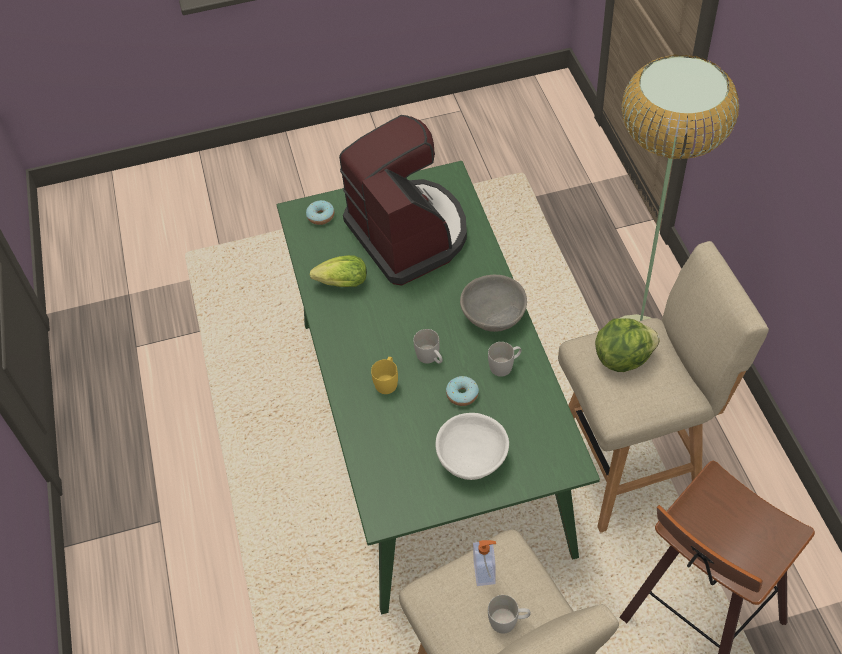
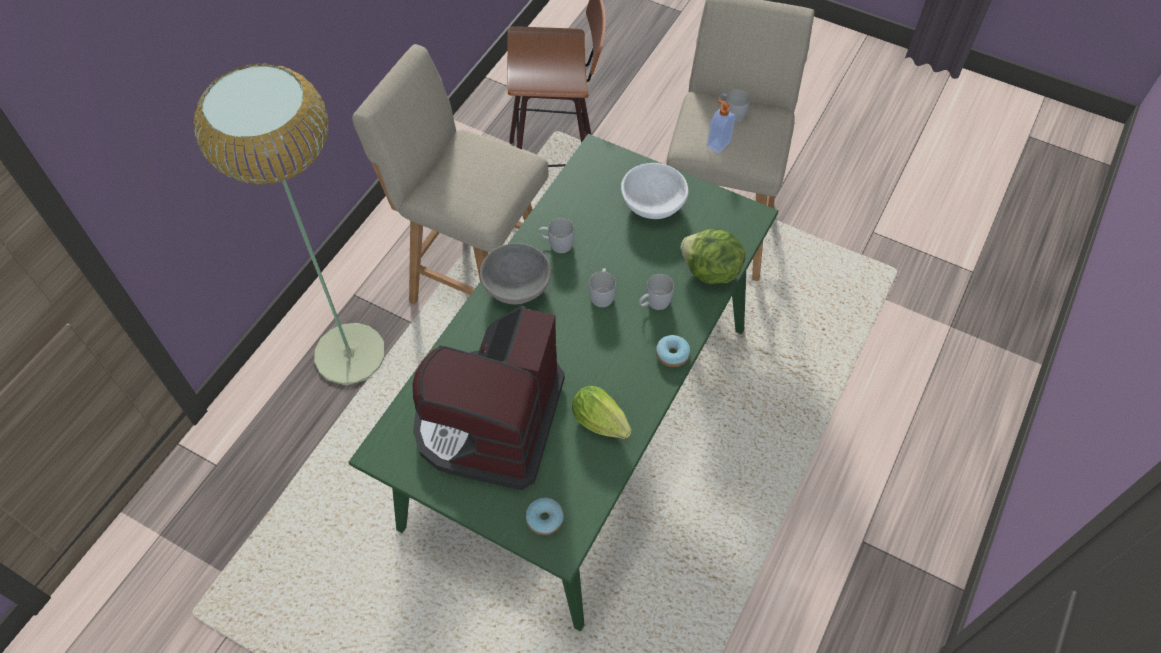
camera: 140 degrees left, 5 degrees up
yellow mug [371,357,398,394] -> white mug [639,274,674,310]
donut [446,376,479,406] -> donut moved to [656,335,690,367]
lettuce [595,318,660,372] -> lettuce moved to [680,228,745,284]

